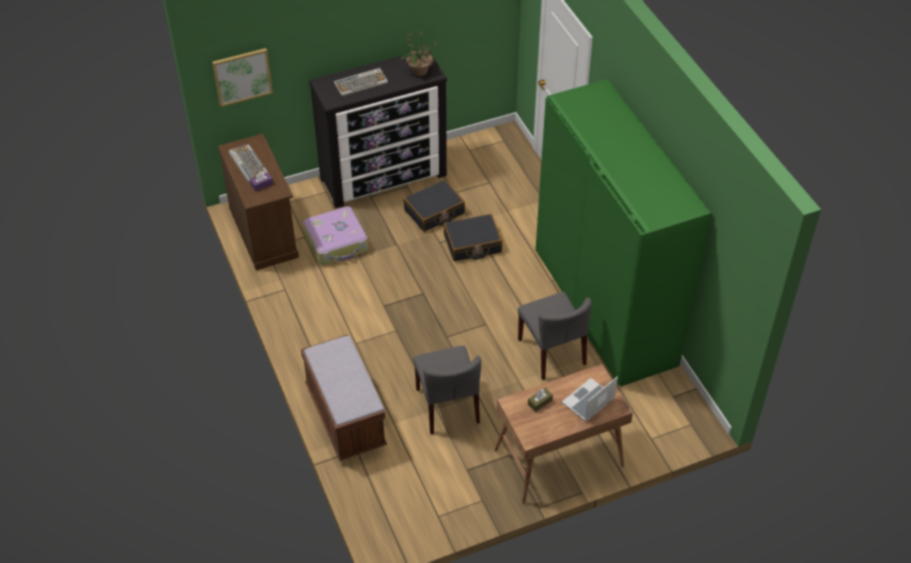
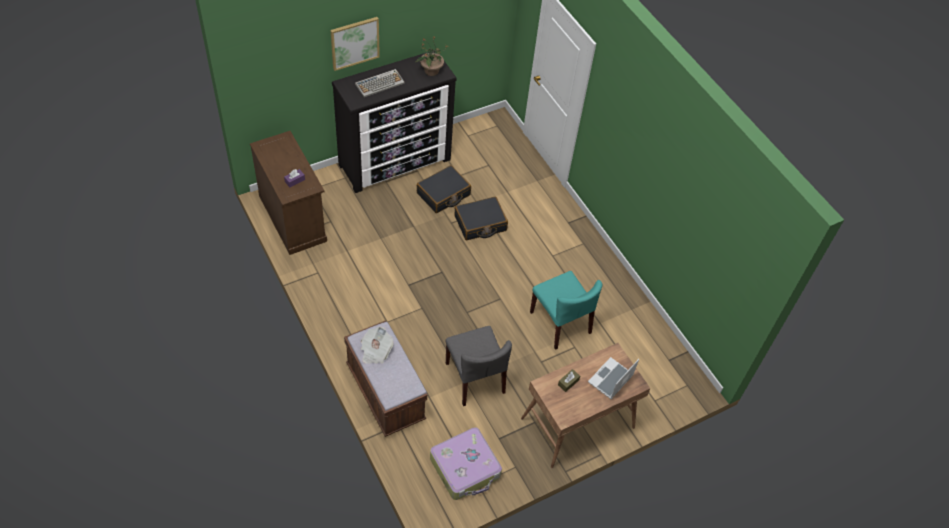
camera: 10 degrees left, 5 degrees up
picture [212,48,273,107] -> picture moved to [330,17,380,71]
keyboard [229,144,269,183] -> none
suitcase [303,206,368,265] -> suitcase moved to [430,427,502,500]
grey chair [518,292,592,380] -> turquoise chair [530,271,602,350]
green wardrobe [536,79,711,387] -> none
none -> newspaper [361,327,394,364]

